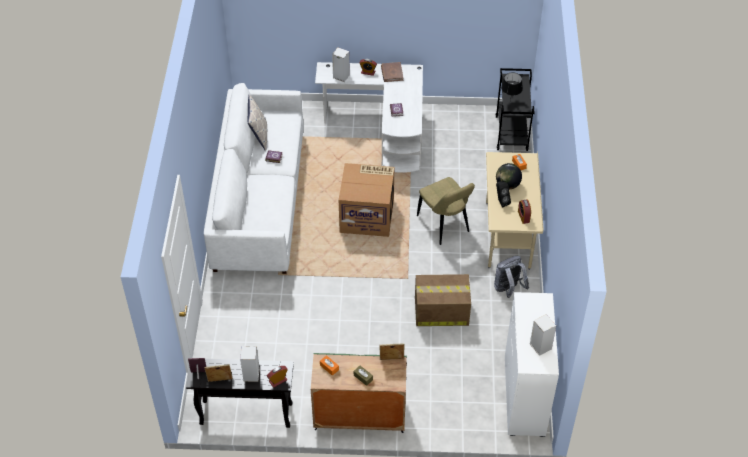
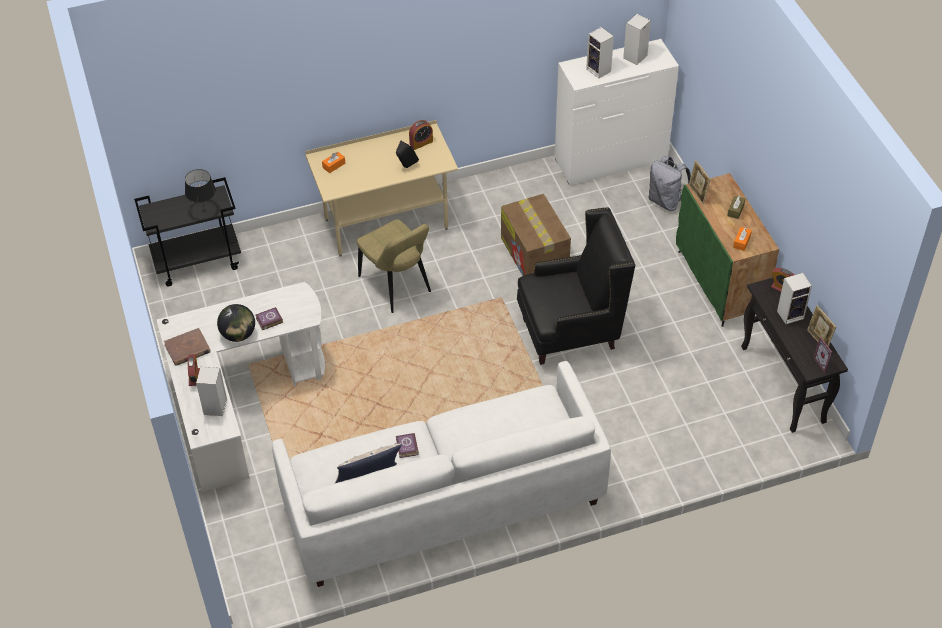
camera: 110 degrees left, 0 degrees up
cardboard box [339,163,394,237] -> none
beige chair [417,177,475,245] -> beige chair turned 105 degrees clockwise [357,219,431,313]
grey backpack [494,256,529,298] -> grey backpack moved to [648,156,691,211]
globe [496,163,522,189] -> globe moved to [217,304,255,342]
none -> black armchair [517,208,635,365]
none -> speaker [586,27,614,79]

